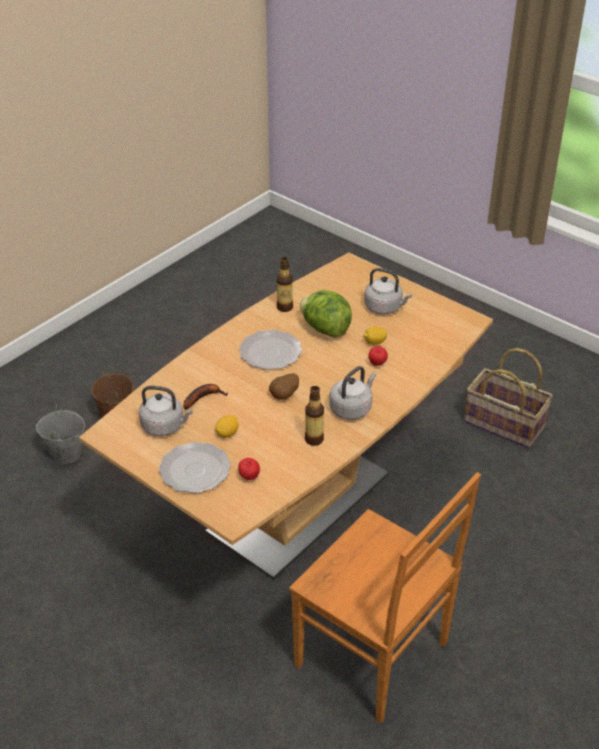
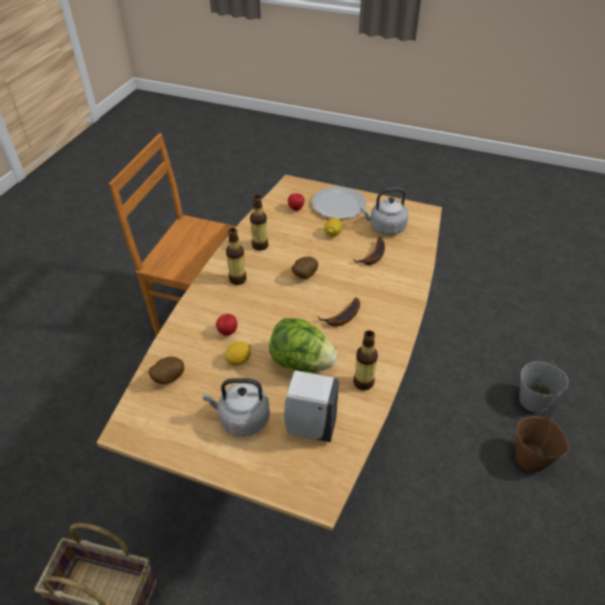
camera: 160 degrees right, 5 degrees up
plate [239,330,302,370] -> banana [318,297,360,327]
grey kettle [329,366,376,420] -> bottle [226,228,247,285]
none -> potato [148,357,184,384]
none -> white soap dispenser [284,370,339,443]

